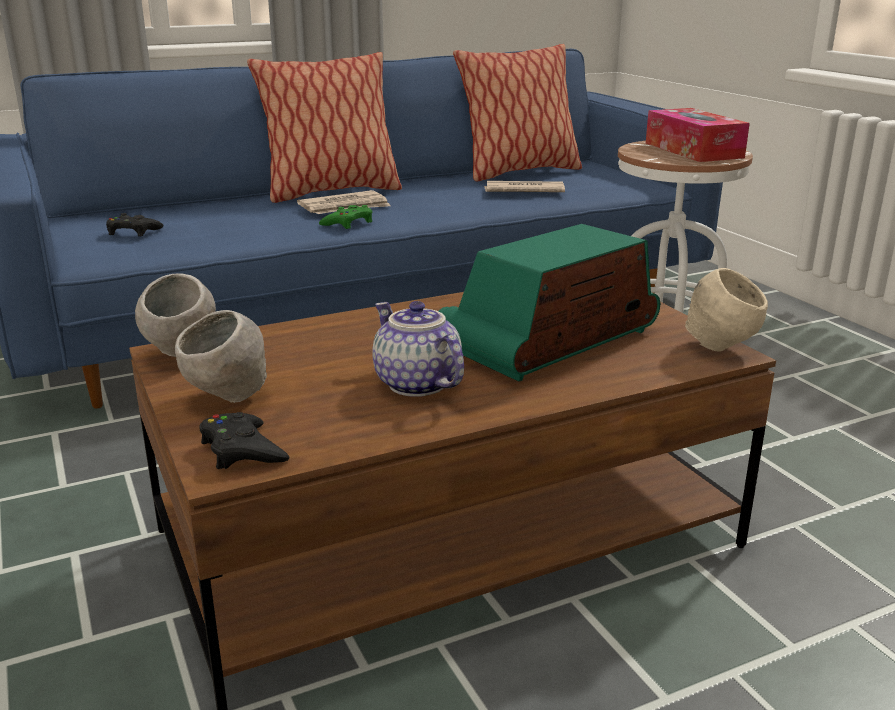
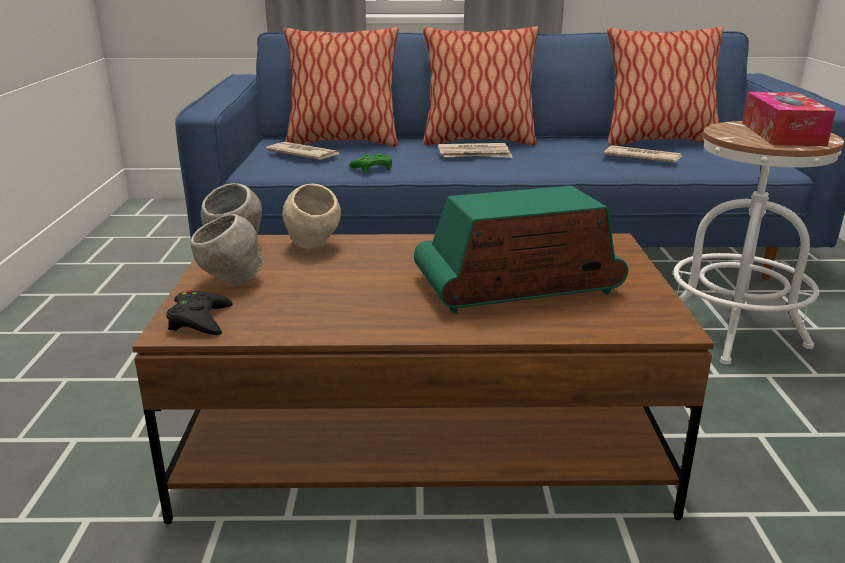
camera: 25 degrees right, 0 degrees up
black game controller [106,213,163,236] -> newspaper [266,142,340,160]
green game controller [319,205,372,229] -> green game controller moved to [349,154,392,173]
teapot [372,301,464,397] -> none
beige bowl [685,268,768,352] -> beige bowl moved to [282,184,341,249]
none -> pillow [284,27,398,146]

